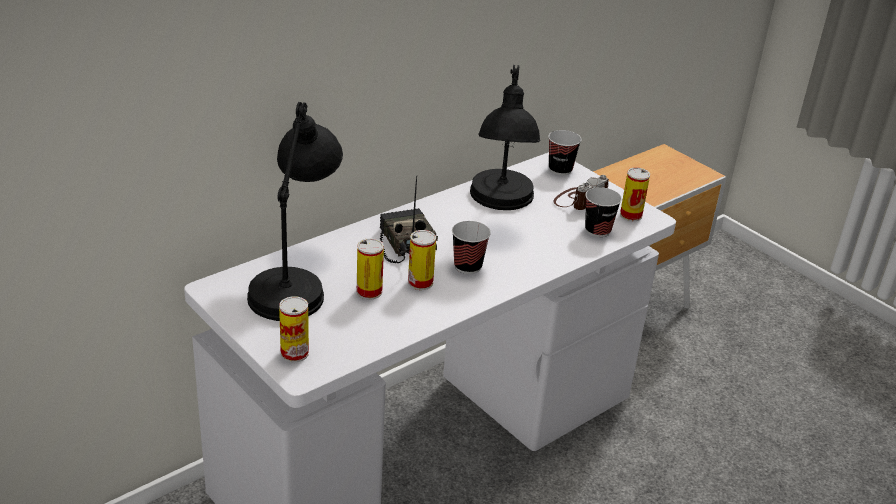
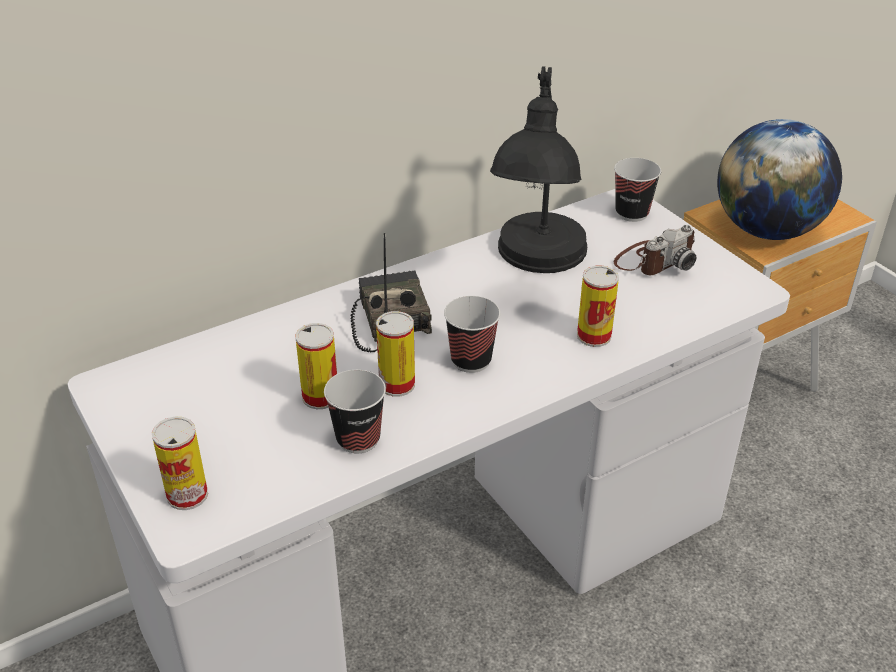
camera: 10 degrees right, 5 degrees up
black table lamp [247,102,343,321] -> none
cup [585,187,622,237] -> cup moved to [324,370,386,453]
can [620,168,650,221] -> can moved to [577,265,619,347]
none -> globe [717,119,842,240]

